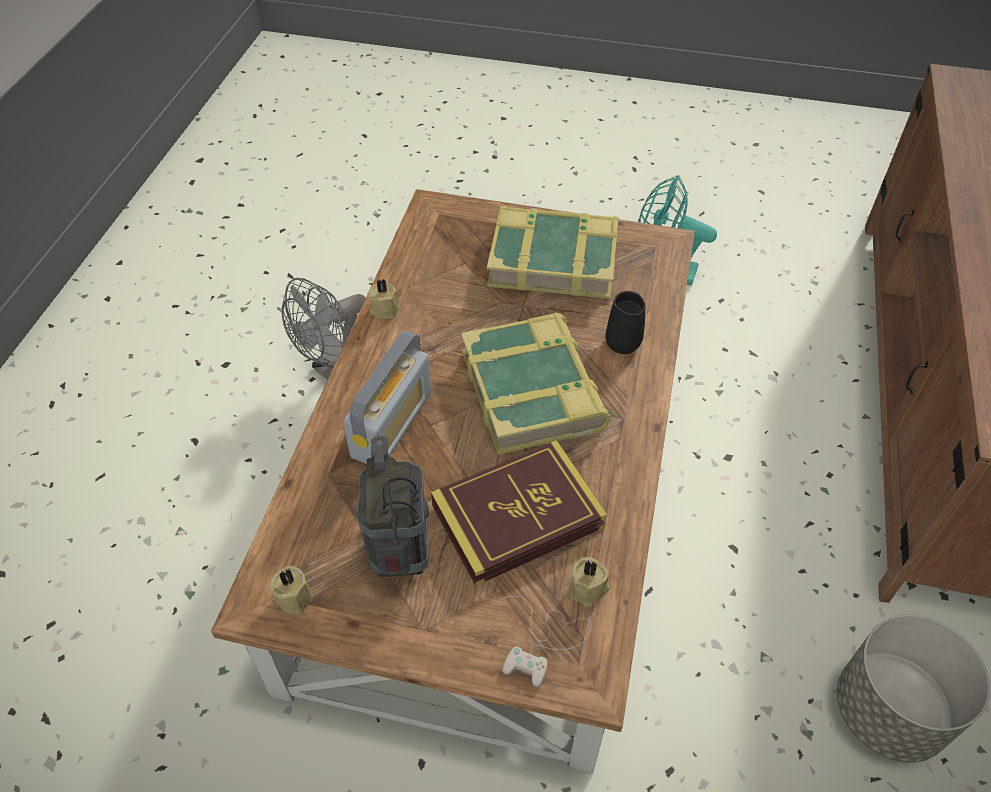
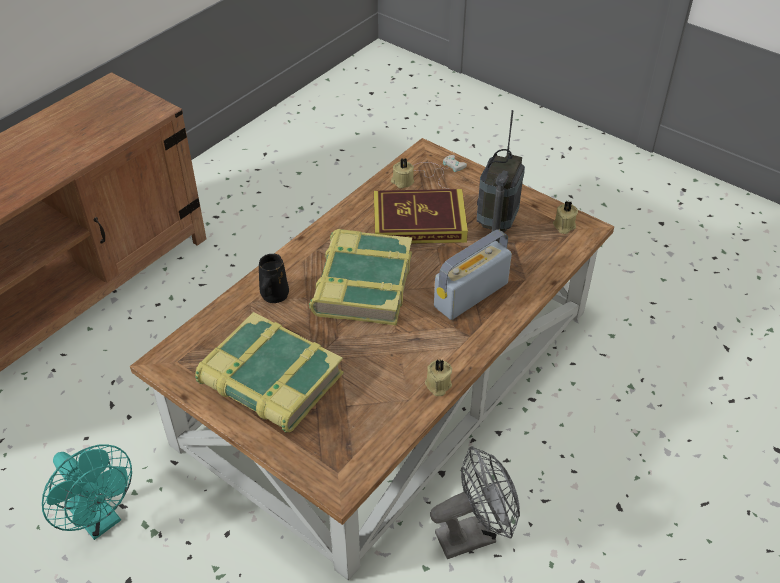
camera: 155 degrees left, 5 degrees down
grey planter [837,614,990,763] -> none

